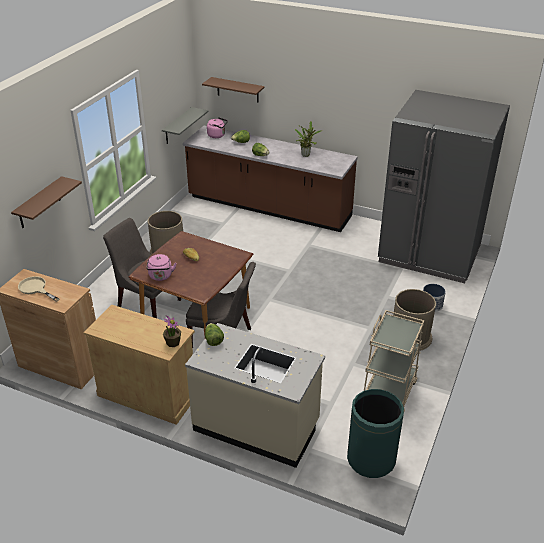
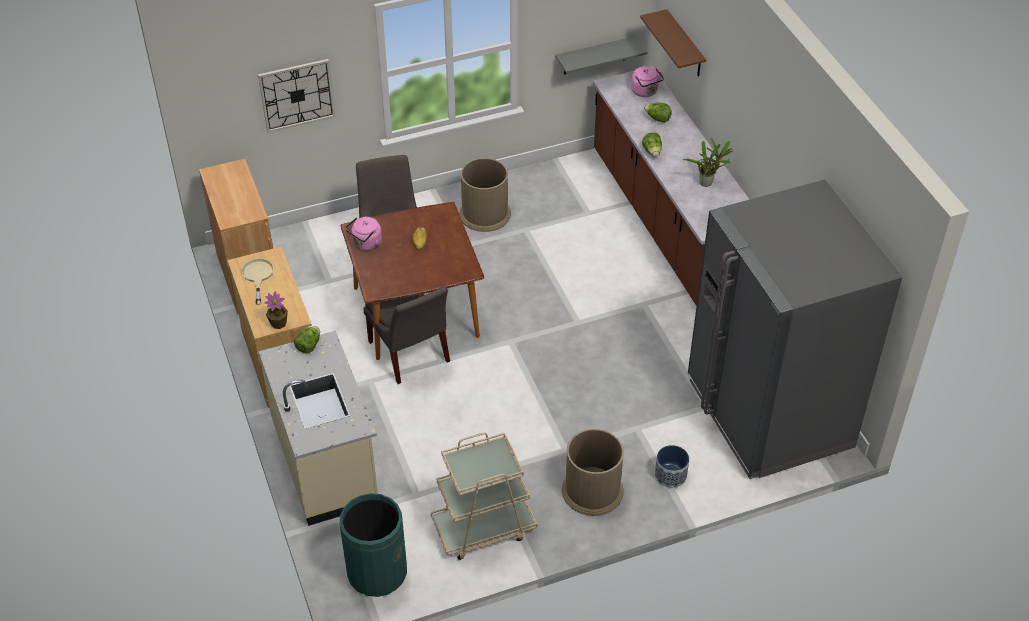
camera: 45 degrees right, 10 degrees up
brown shelf [11,176,82,228] -> wall clock [258,59,335,133]
beige frying pan [18,276,59,302] -> beige frying pan moved to [241,258,274,305]

